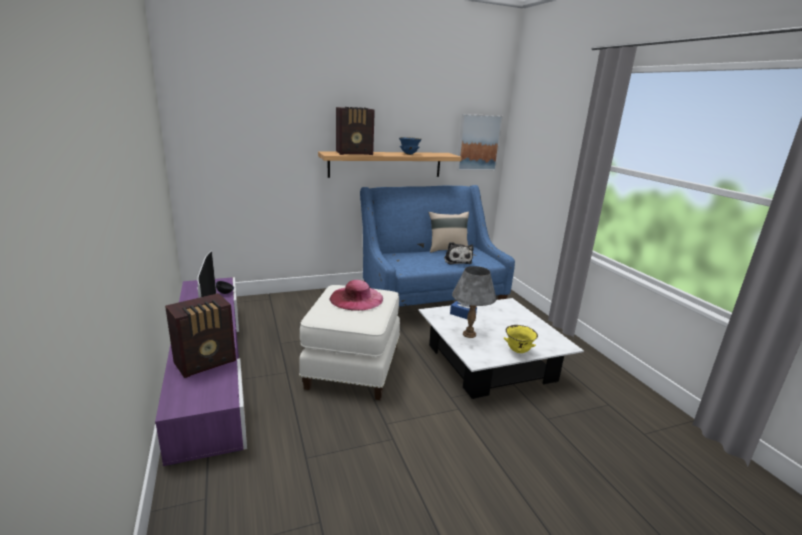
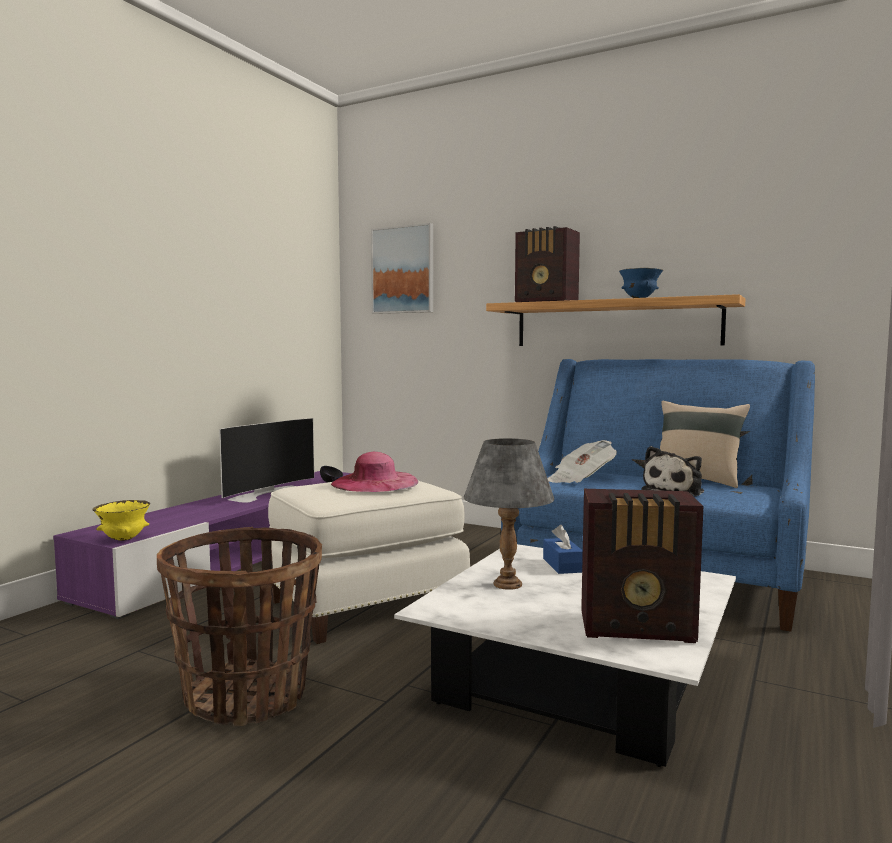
camera: 50 degrees right, 15 degrees down
radio [165,293,236,378] -> radio moved to [581,489,703,643]
picture [457,114,503,171] -> picture moved to [371,223,433,314]
yellow bowl [504,325,538,353] -> yellow bowl moved to [92,500,150,541]
none -> basket [157,527,322,726]
none -> newspaper [547,440,617,483]

